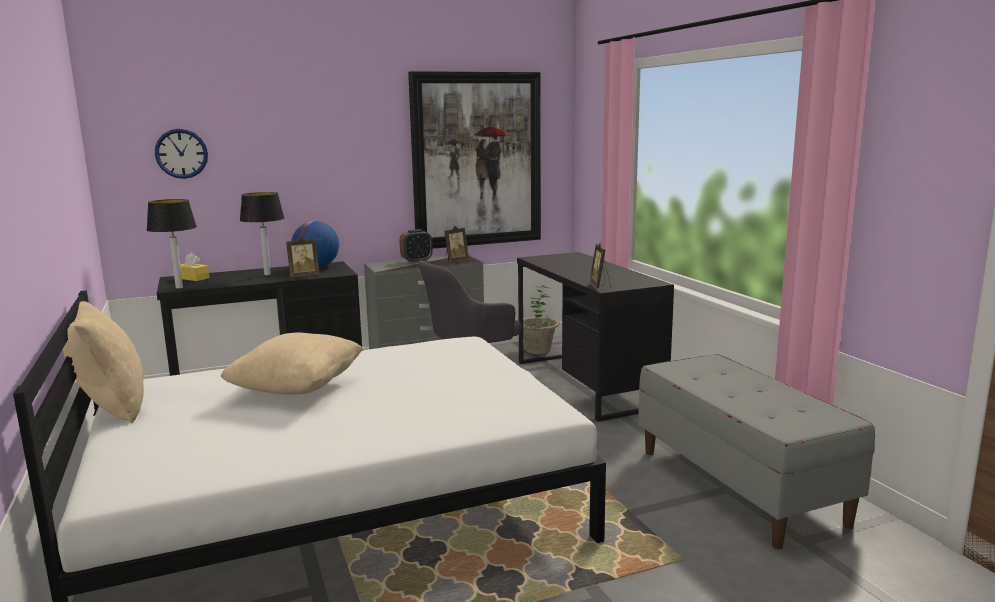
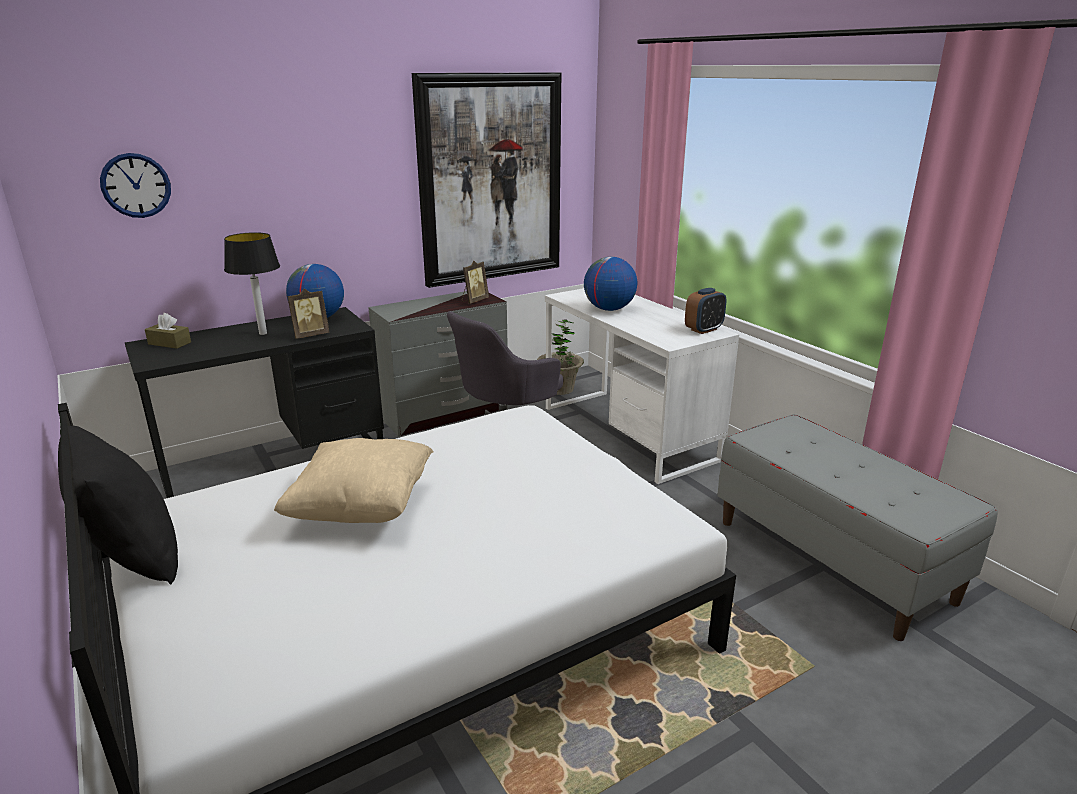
camera: 10 degrees left, 10 degrees up
beige pillow [63,301,144,423] -> black pillow [58,426,178,585]
table lamp [147,199,197,289] -> none
yellow tissue box [180,253,210,281] -> brown tissue box [145,313,191,349]
alarm clock [399,229,433,263] -> alarm clock moved to [685,288,727,334]
black desk [517,252,674,422] -> white desk [545,288,739,484]
picture frame [590,243,611,288] -> none
none -> globe [584,257,637,311]

